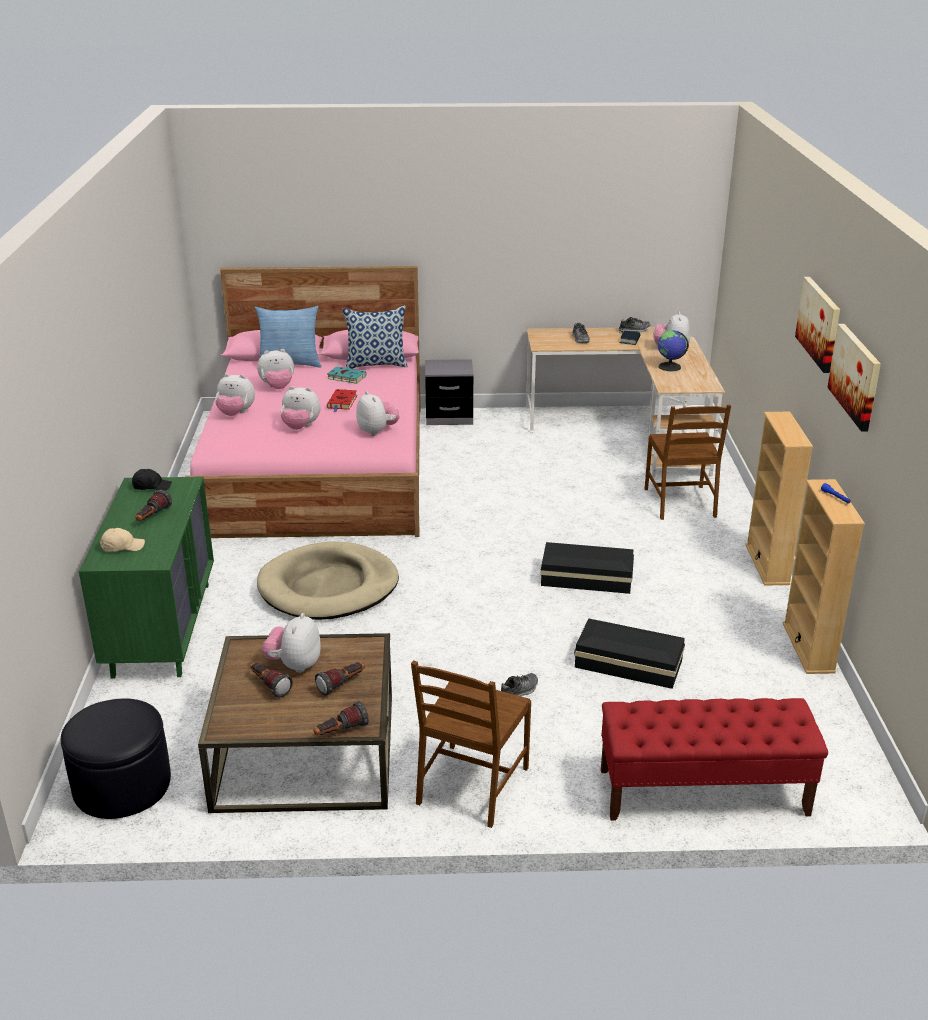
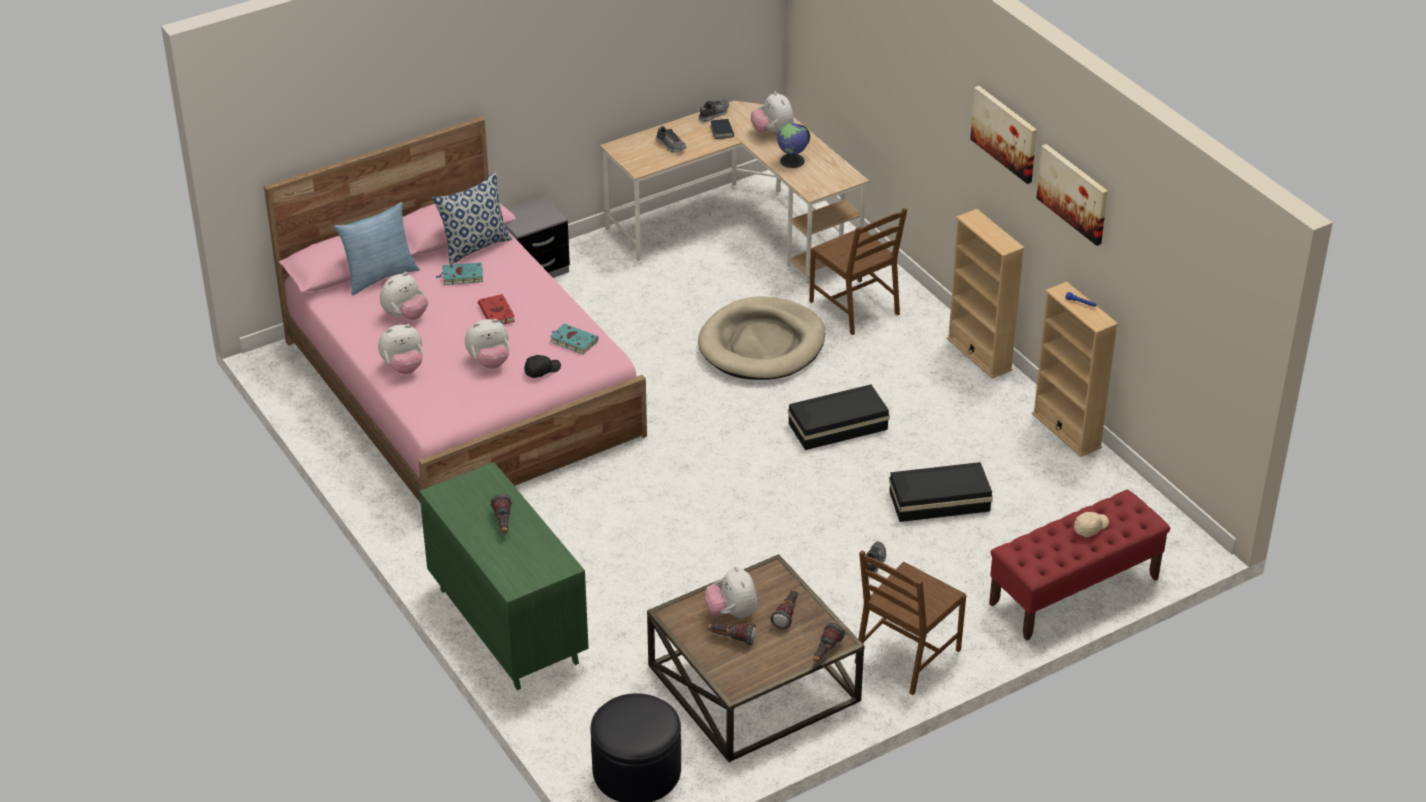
camera: 30 degrees left, 10 degrees up
beige cap [100,528,145,552] -> beige cap moved to [1074,512,1109,537]
black cap [132,469,172,491] -> black cap moved to [524,355,561,378]
beige dog bed [257,542,399,620] -> beige dog bed moved to [698,296,825,380]
plush toy [356,391,399,436] -> turquoise book [550,323,598,355]
brown chair [411,661,531,828] -> brown chair turned 45 degrees clockwise [855,551,966,695]

